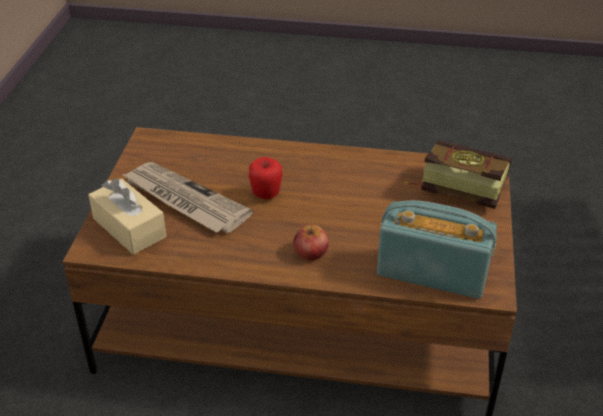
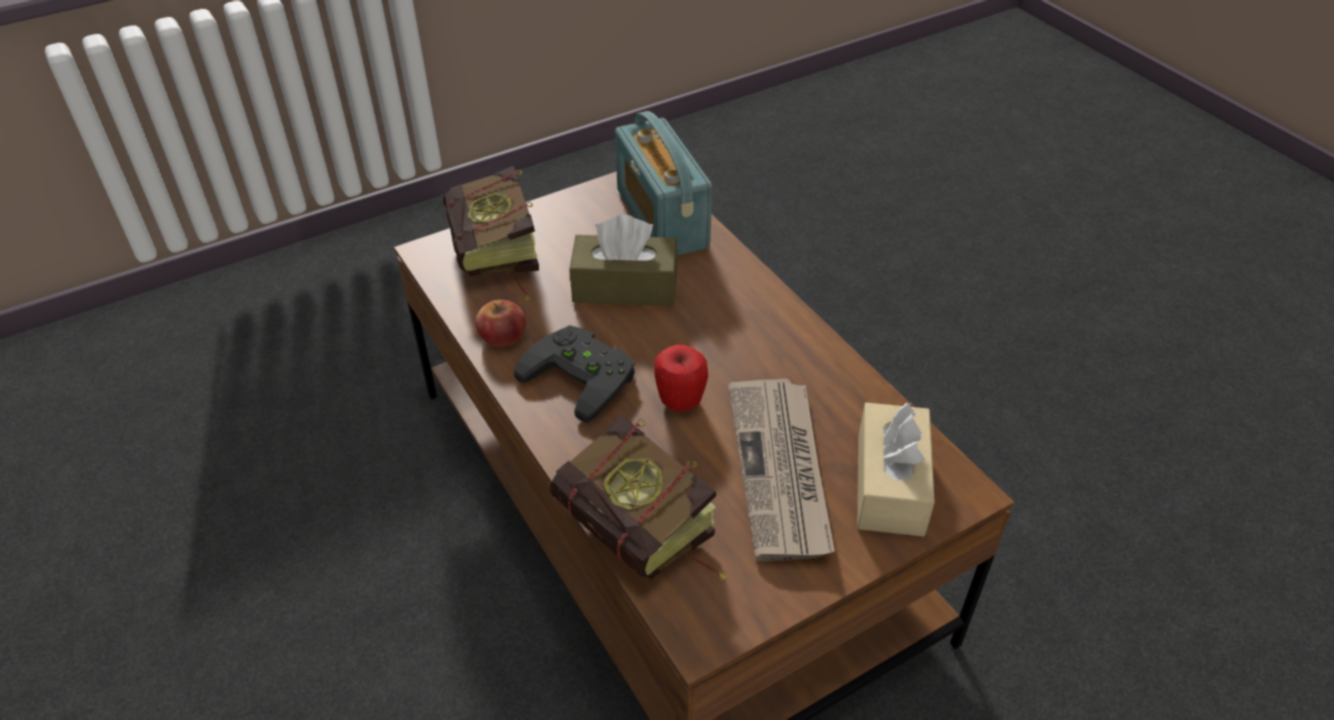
camera: 130 degrees left, 5 degrees up
apple [293,225,329,260] -> apple moved to [476,300,526,347]
none -> black game controller [514,325,635,423]
none -> book [550,415,726,580]
none -> brown tissue box [569,215,678,306]

